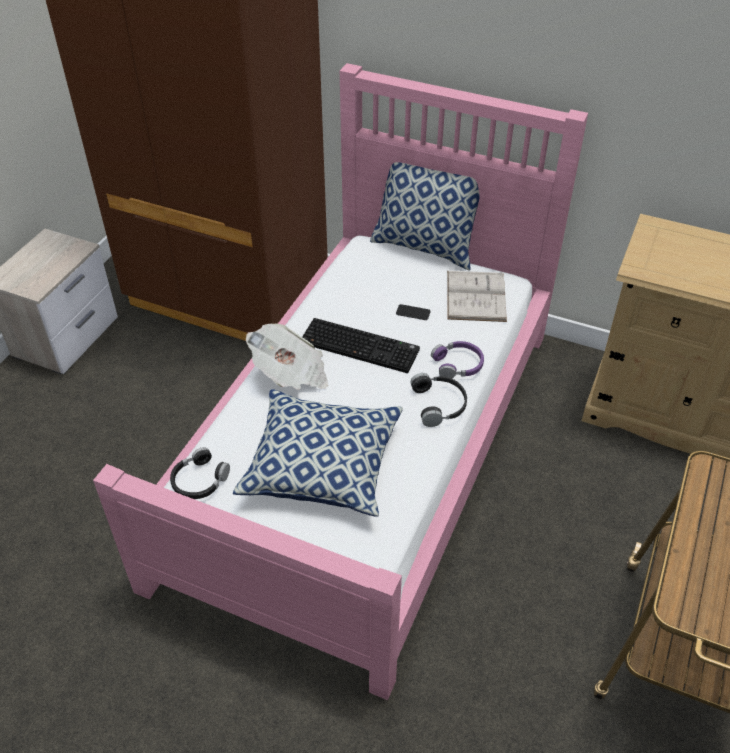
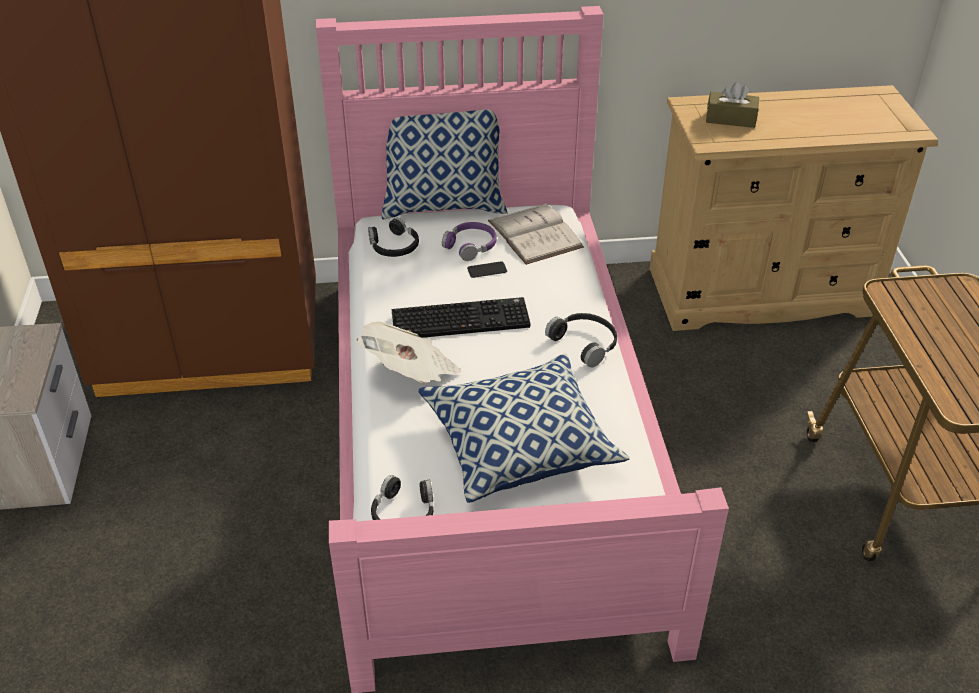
camera: 30 degrees left, 5 degrees down
purple headphones [431,341,484,378] -> purple headphones moved to [442,222,497,261]
none -> black headphones [368,218,419,257]
none -> brown tissue box [706,82,759,128]

